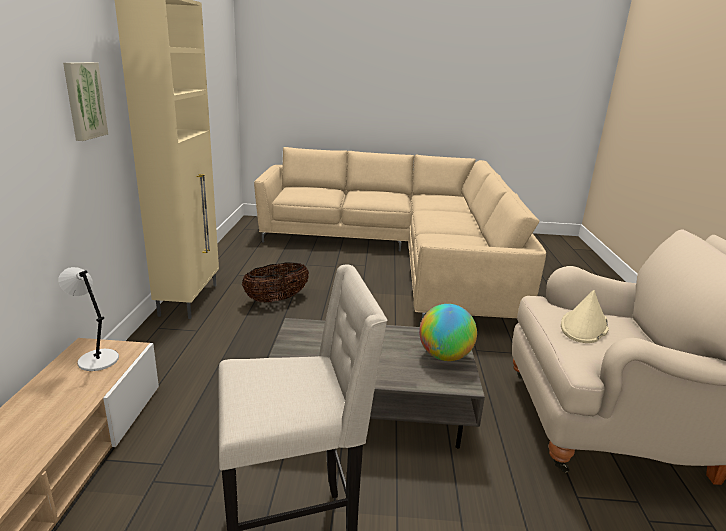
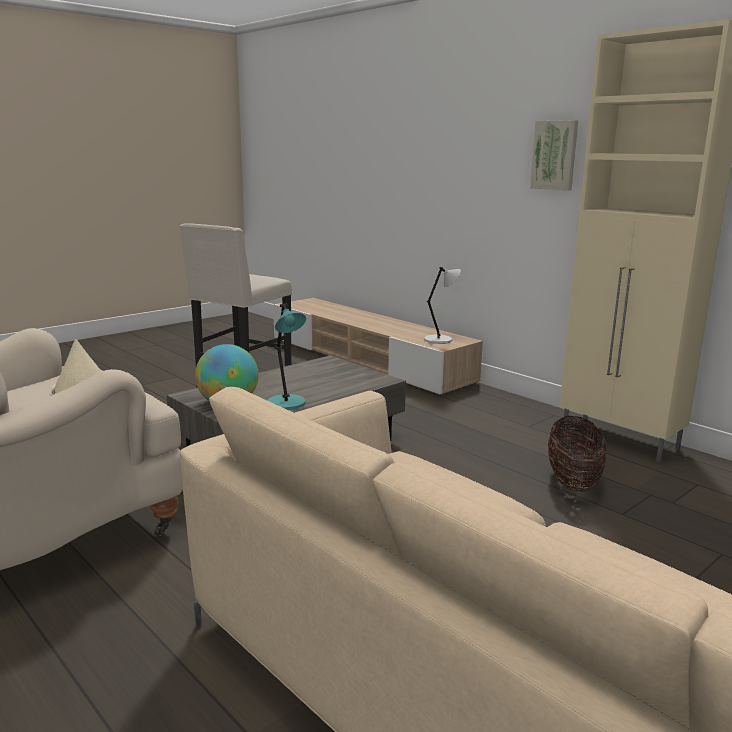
camera: 135 degrees right, 5 degrees down
none -> turquoise table lamp [267,304,306,410]

